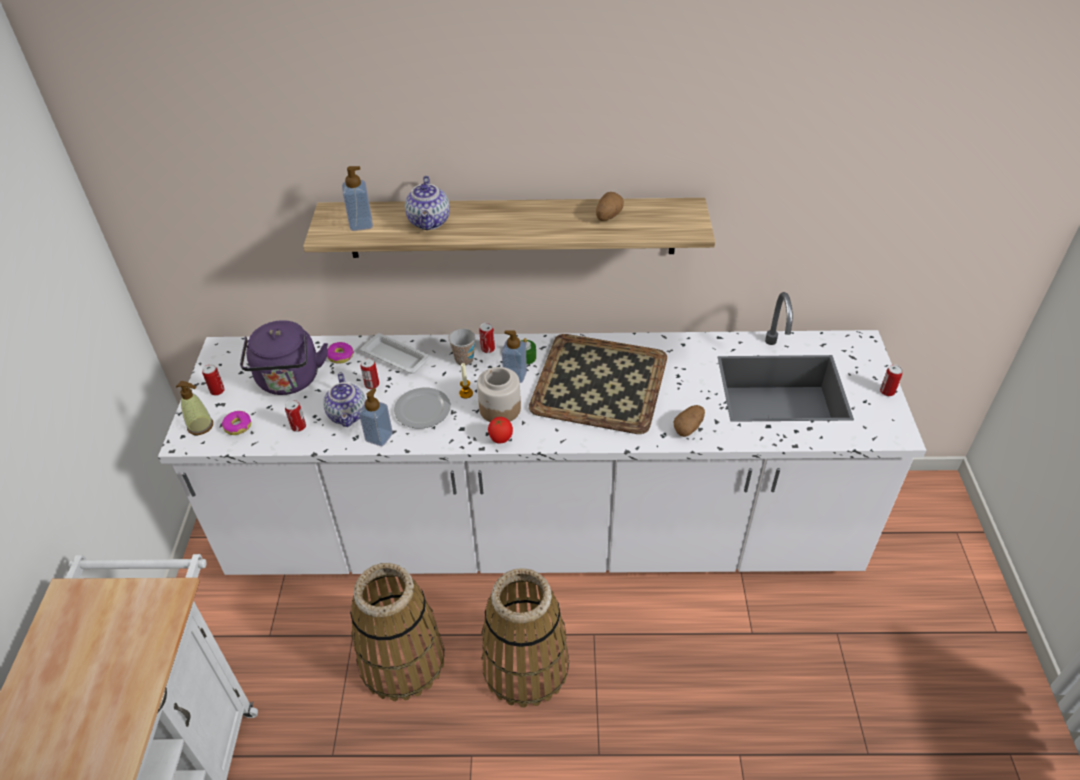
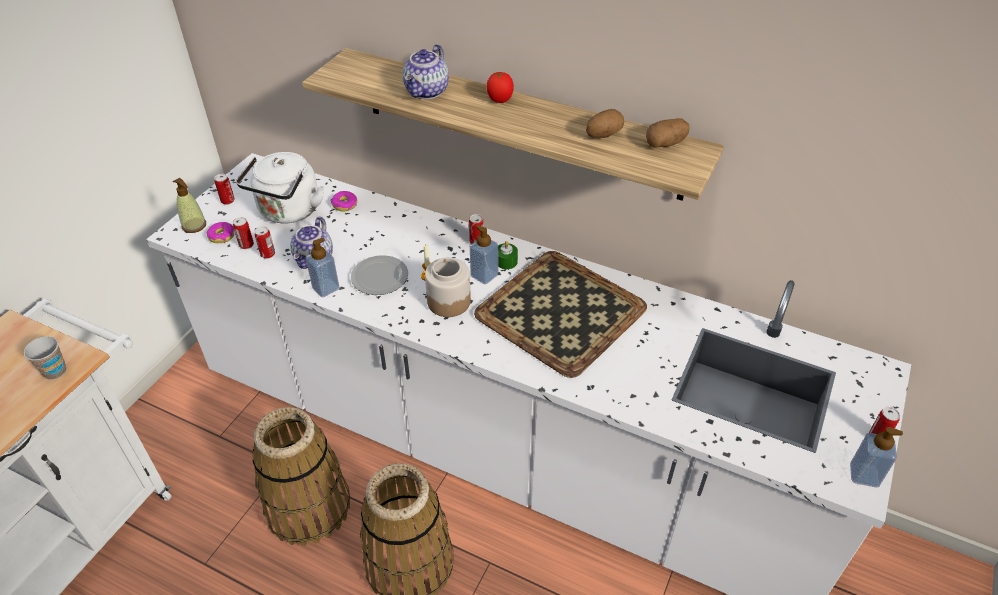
camera: 25 degrees right, 0 degrees up
purple kettle [240,320,328,395] -> white kettle [236,152,324,224]
soap dispenser [342,166,373,231] -> soap dispenser moved to [850,427,903,487]
white tray [361,333,430,374] -> none
can [361,358,379,389] -> can moved to [233,217,254,249]
cup [448,328,475,366] -> cup moved to [24,336,66,380]
tomato [488,417,513,444] -> tomato moved to [486,72,514,103]
potato [674,405,705,437] -> potato moved to [646,118,690,147]

